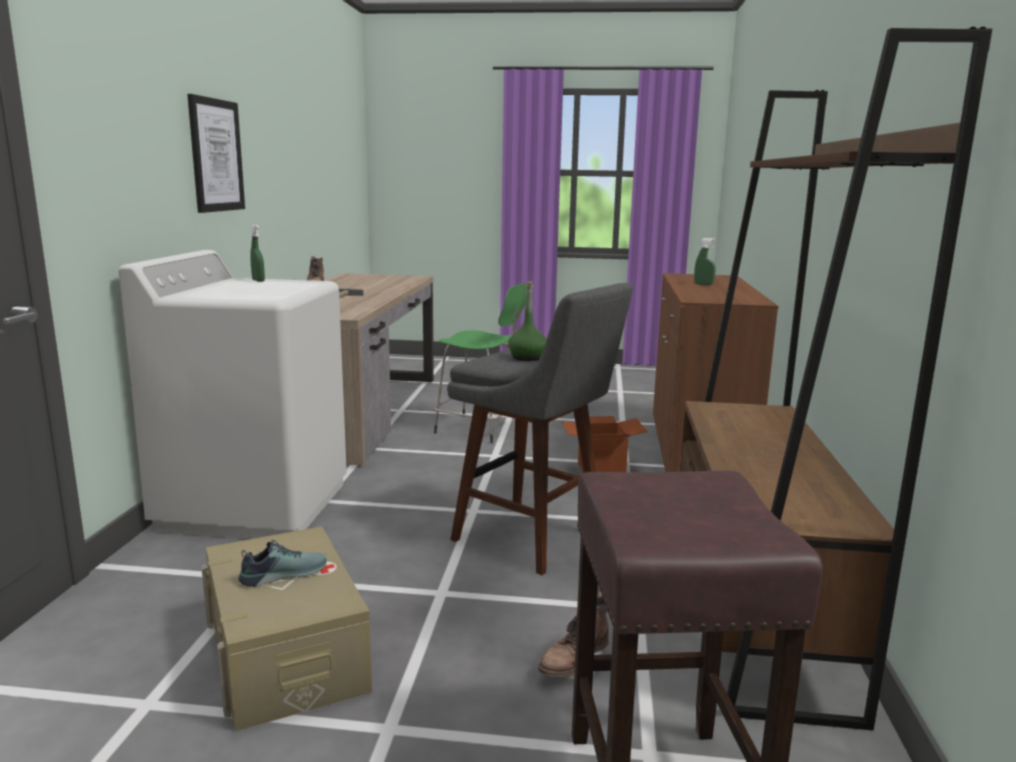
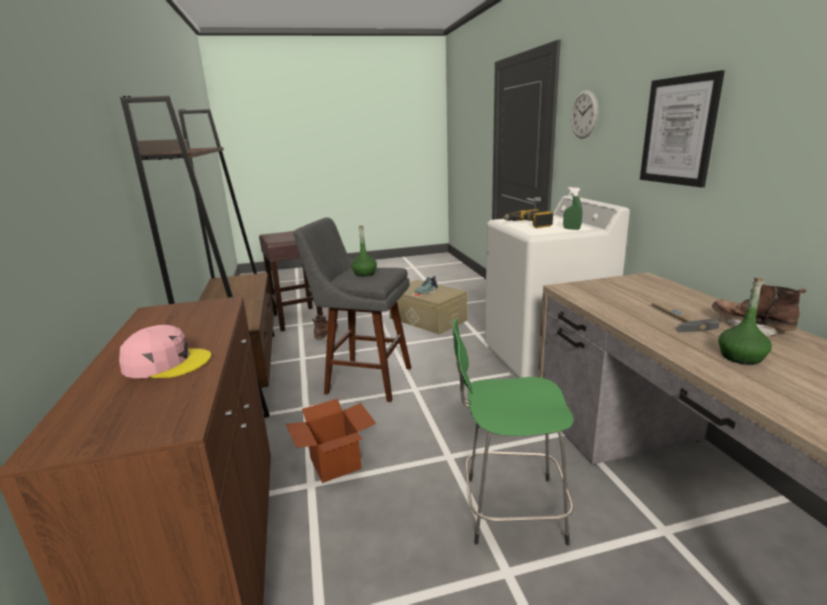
camera: 160 degrees right, 5 degrees up
green spray bottle [694,238,716,285] -> pink cap [119,325,211,378]
none -> power drill [503,209,553,228]
none -> wall clock [571,90,598,139]
none -> green bottle [718,278,772,365]

